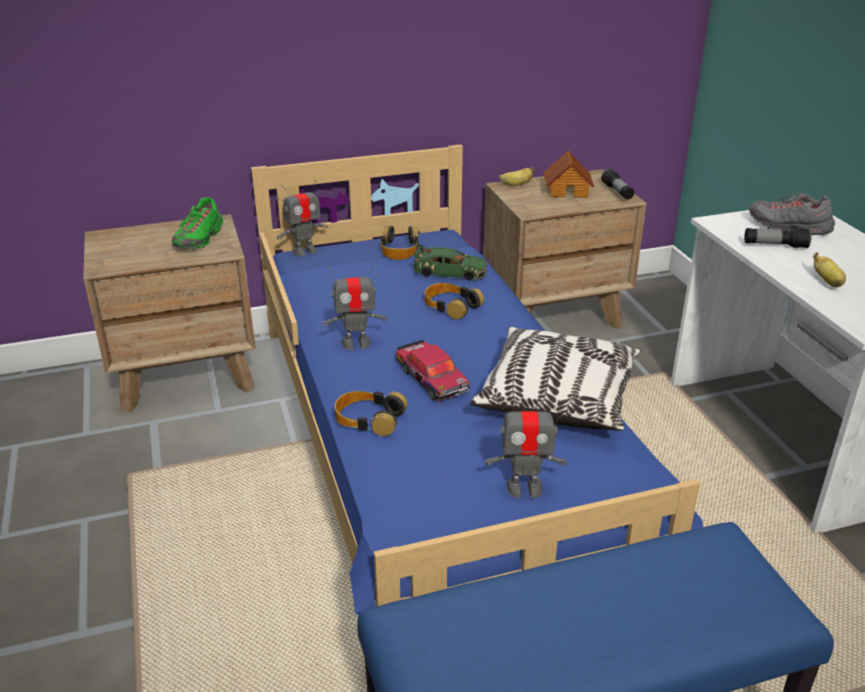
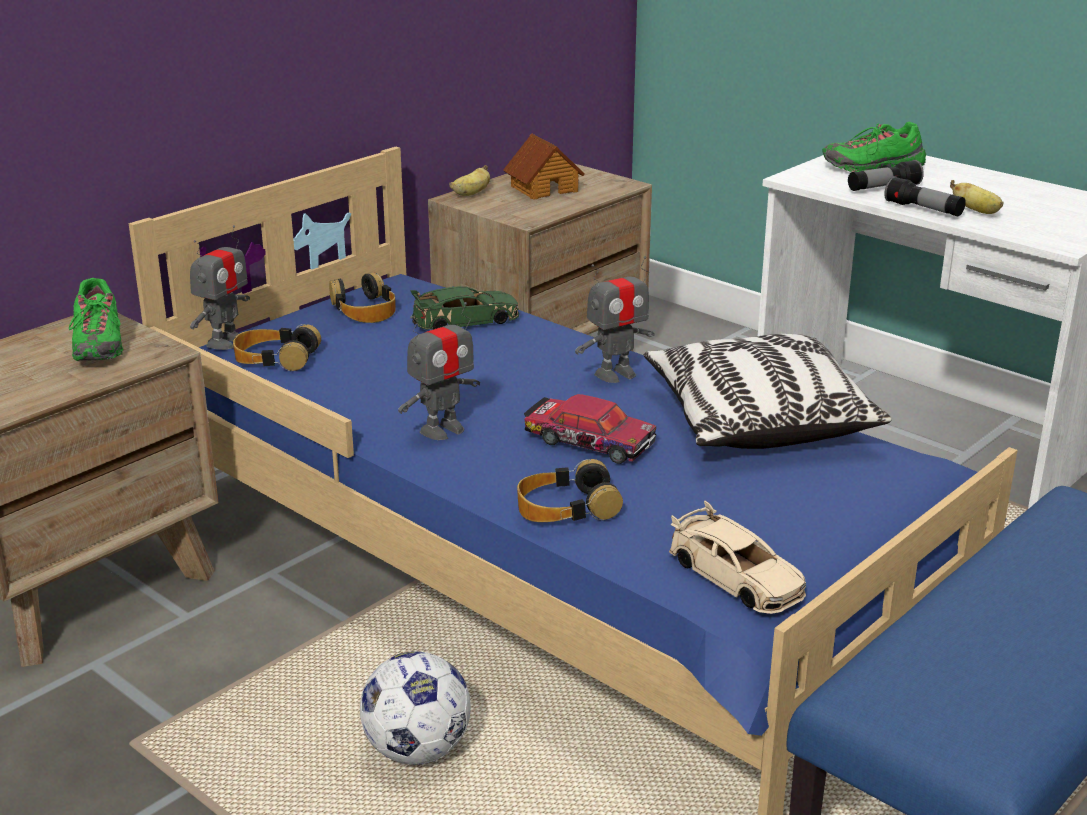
camera: 30 degrees left, 5 degrees down
headphones [425,283,484,319] -> headphones moved to [233,324,321,371]
toy robot [485,397,568,498] -> toy robot moved to [575,256,655,383]
flashlight [601,169,634,200] -> flashlight moved to [884,176,966,216]
grey shoe [749,193,835,235] -> green shoe [822,122,926,172]
none -> football [360,651,471,765]
none -> beige toy car [669,500,806,614]

